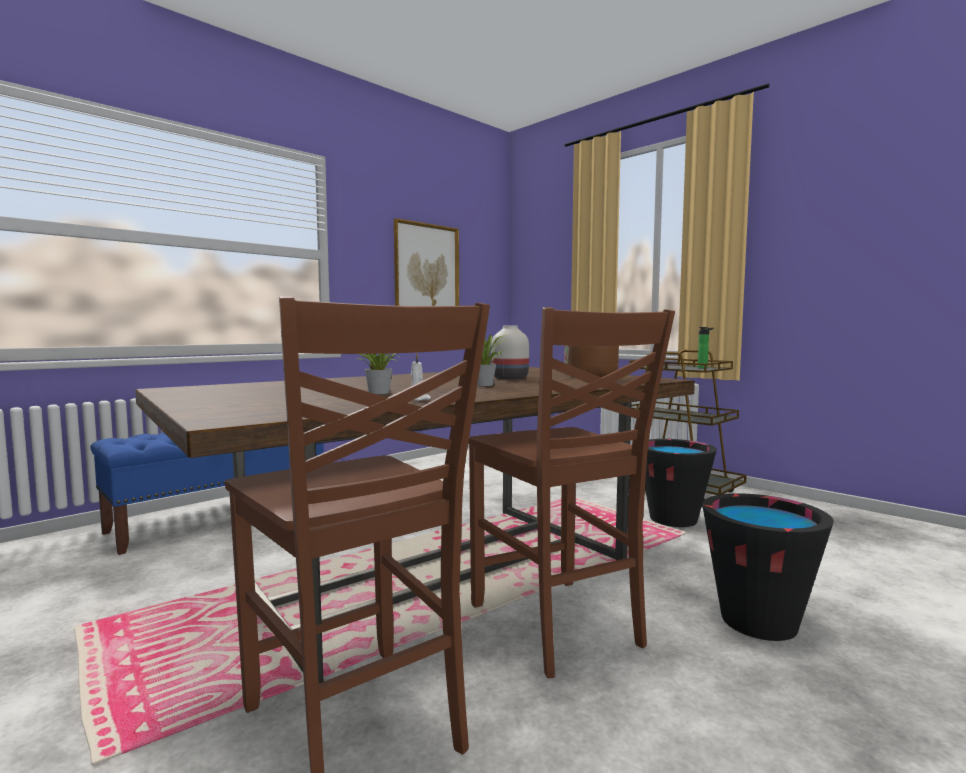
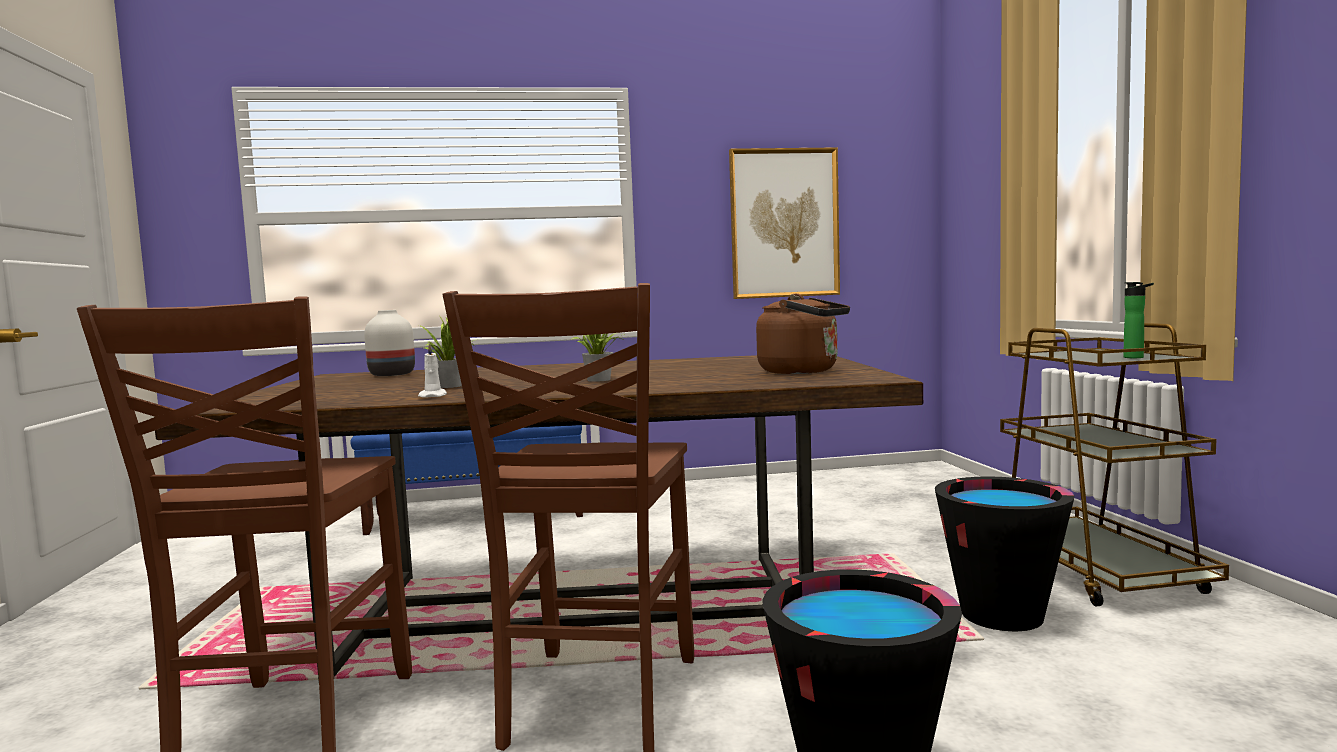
camera: 35 degrees right, 0 degrees up
white vase [491,326,529,380] -> white vase moved to [364,310,415,376]

